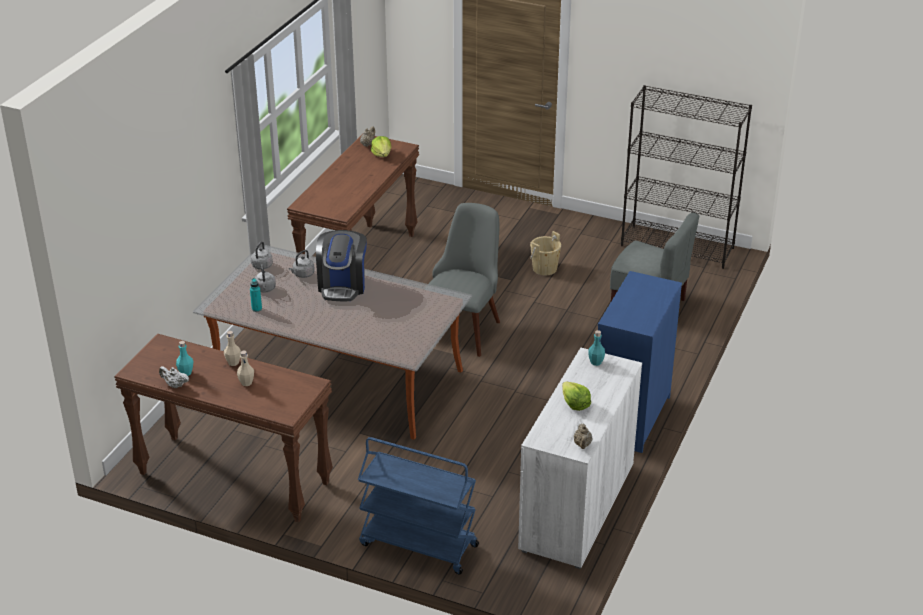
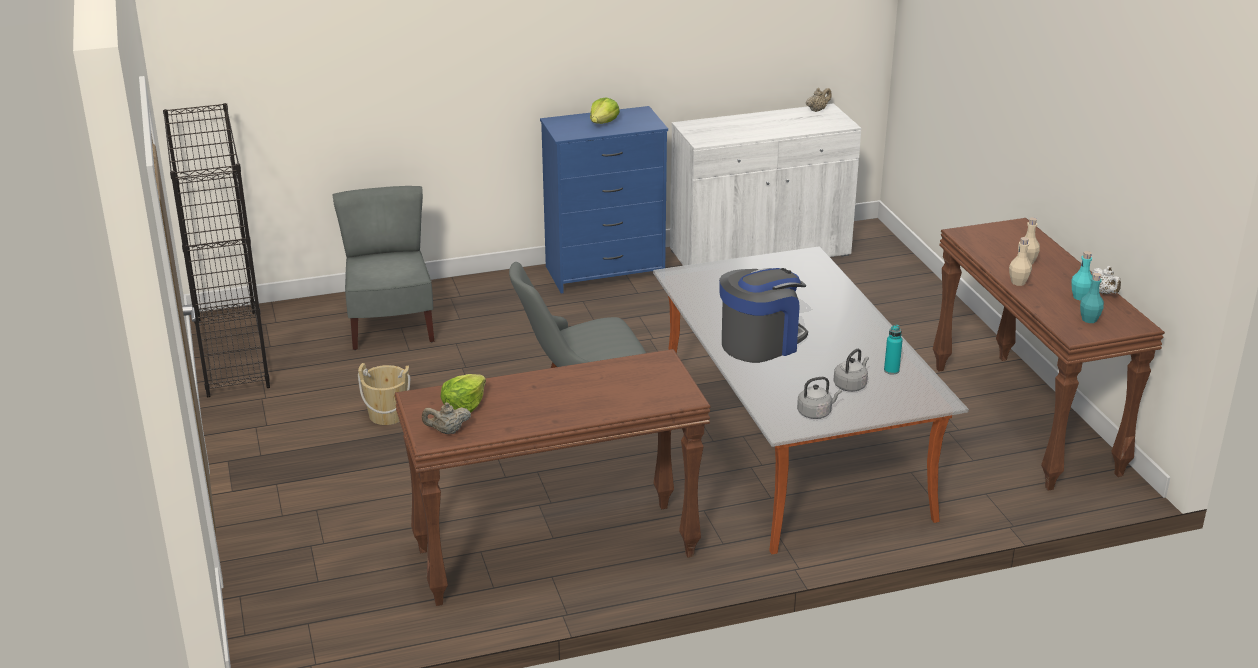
camera: 130 degrees left, 5 degrees down
grey kettle [289,250,315,278] -> none
blue cart [358,437,479,575] -> none
lettuce [562,381,591,411] -> lettuce moved to [590,98,620,124]
turquoise bottle [588,330,605,366] -> turquoise bottle moved to [1080,273,1104,323]

